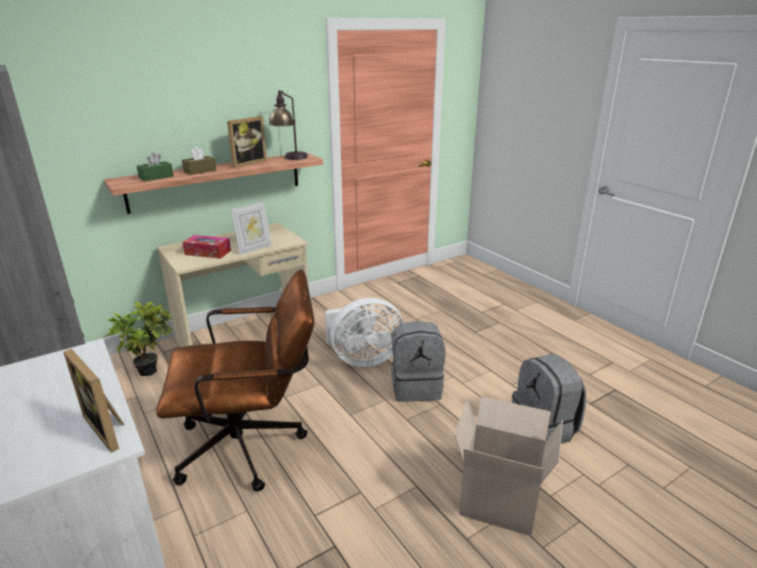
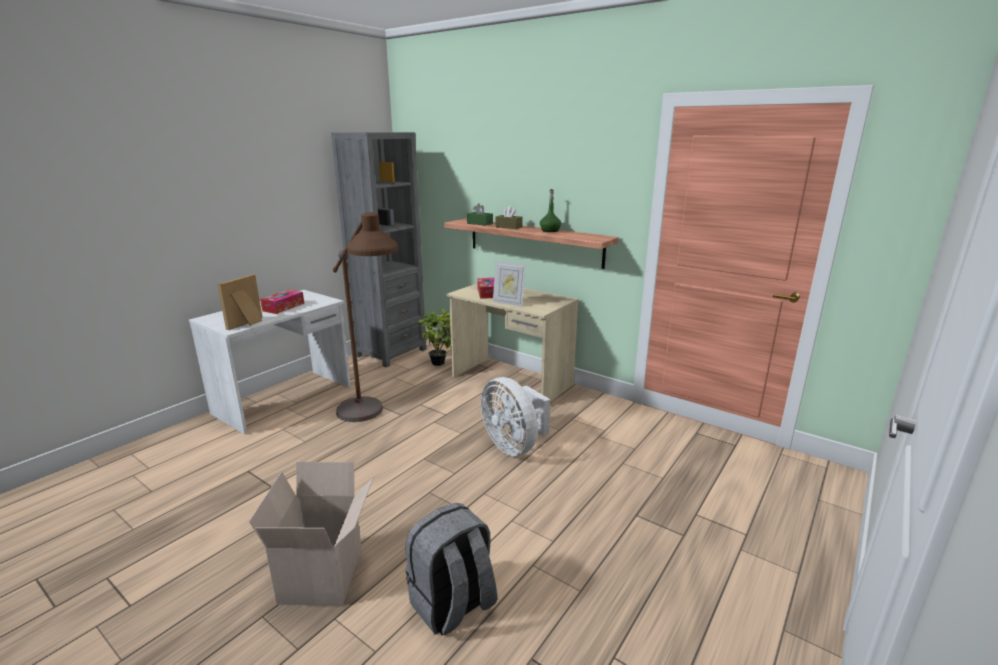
camera: 70 degrees right, 5 degrees down
brown office chair [156,269,314,492] -> brown floor lamp [333,212,398,422]
picture frame [227,116,267,168] -> green bottle [540,189,561,232]
table lamp [269,90,308,160] -> none
grey backpack [391,321,445,402] -> none
none -> tissue box [260,290,304,314]

